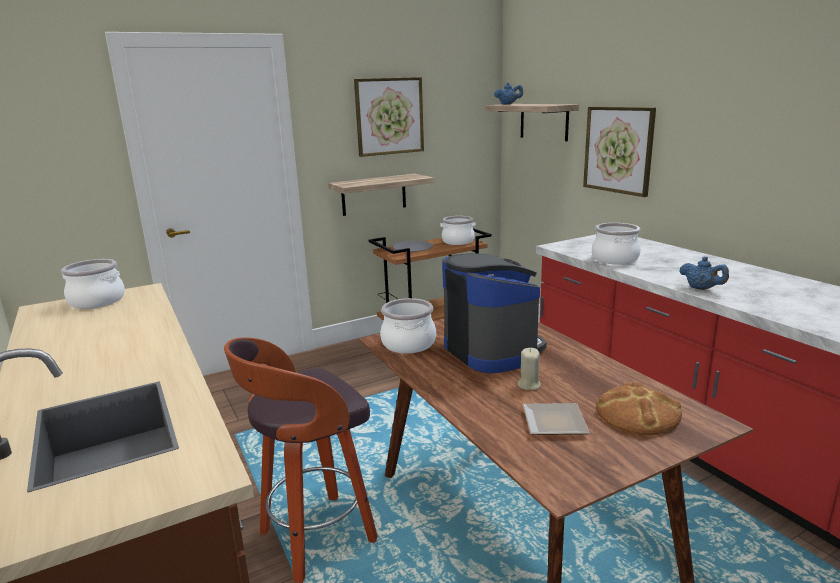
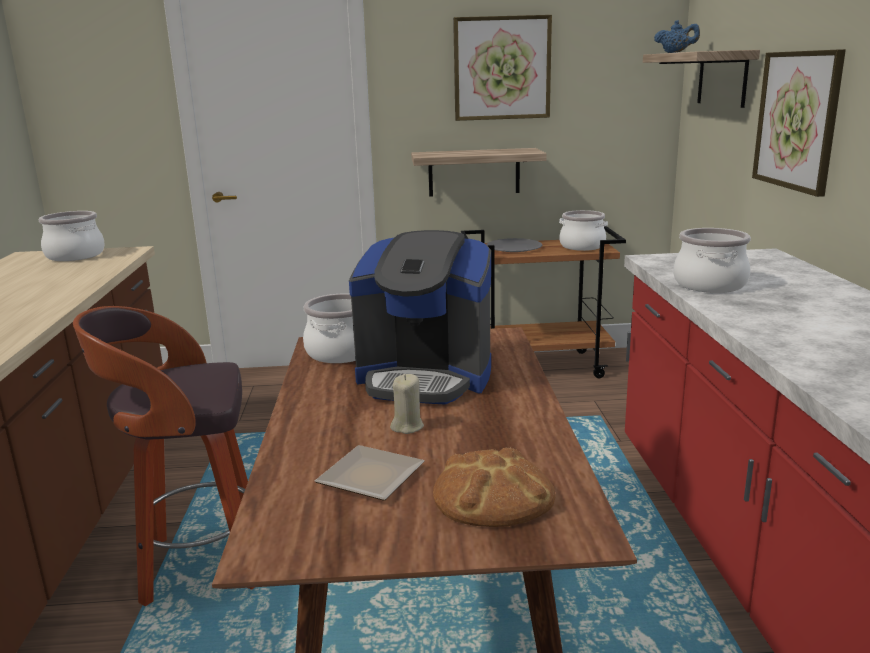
camera: 25 degrees right, 0 degrees up
coffee machine [442,253,547,373] -> coffee machine turned 105 degrees clockwise [349,230,491,404]
blue teapot [679,257,729,290] -> none

